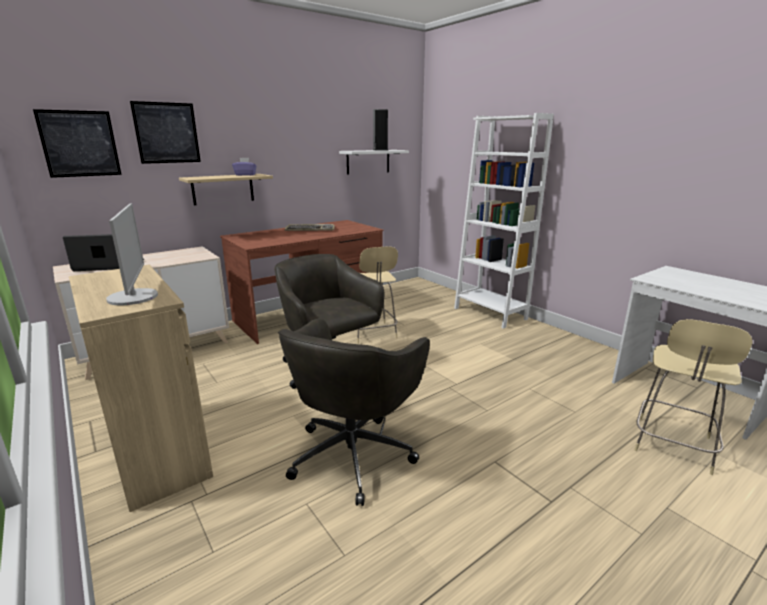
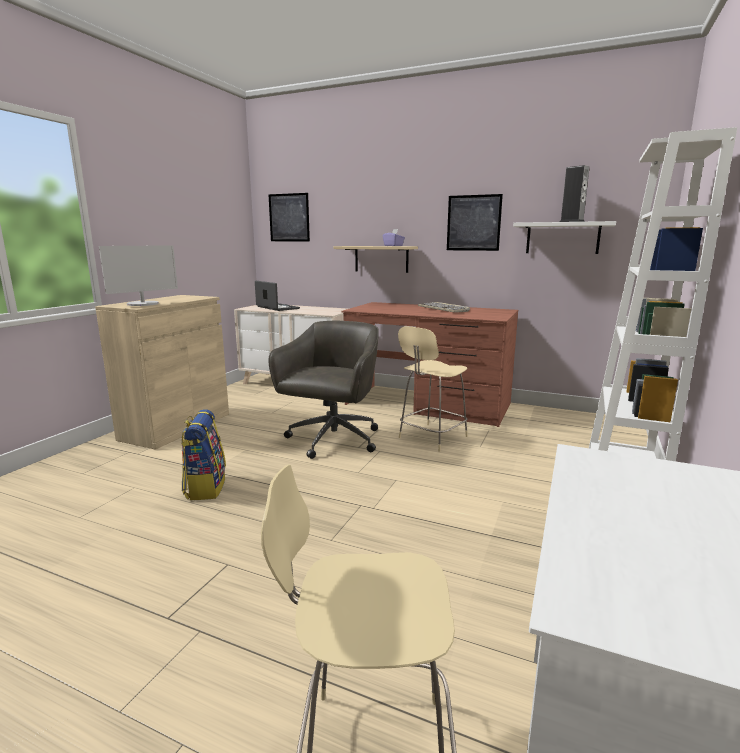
camera: 60 degrees right, 5 degrees down
picture [130,101,201,164] -> picture moved to [447,194,503,251]
grey office chair [278,319,430,506] -> backpack [182,409,226,500]

